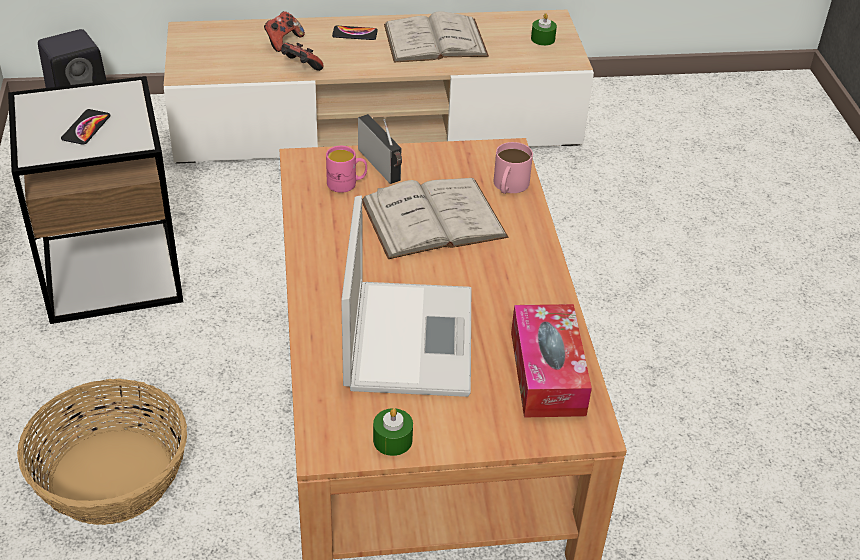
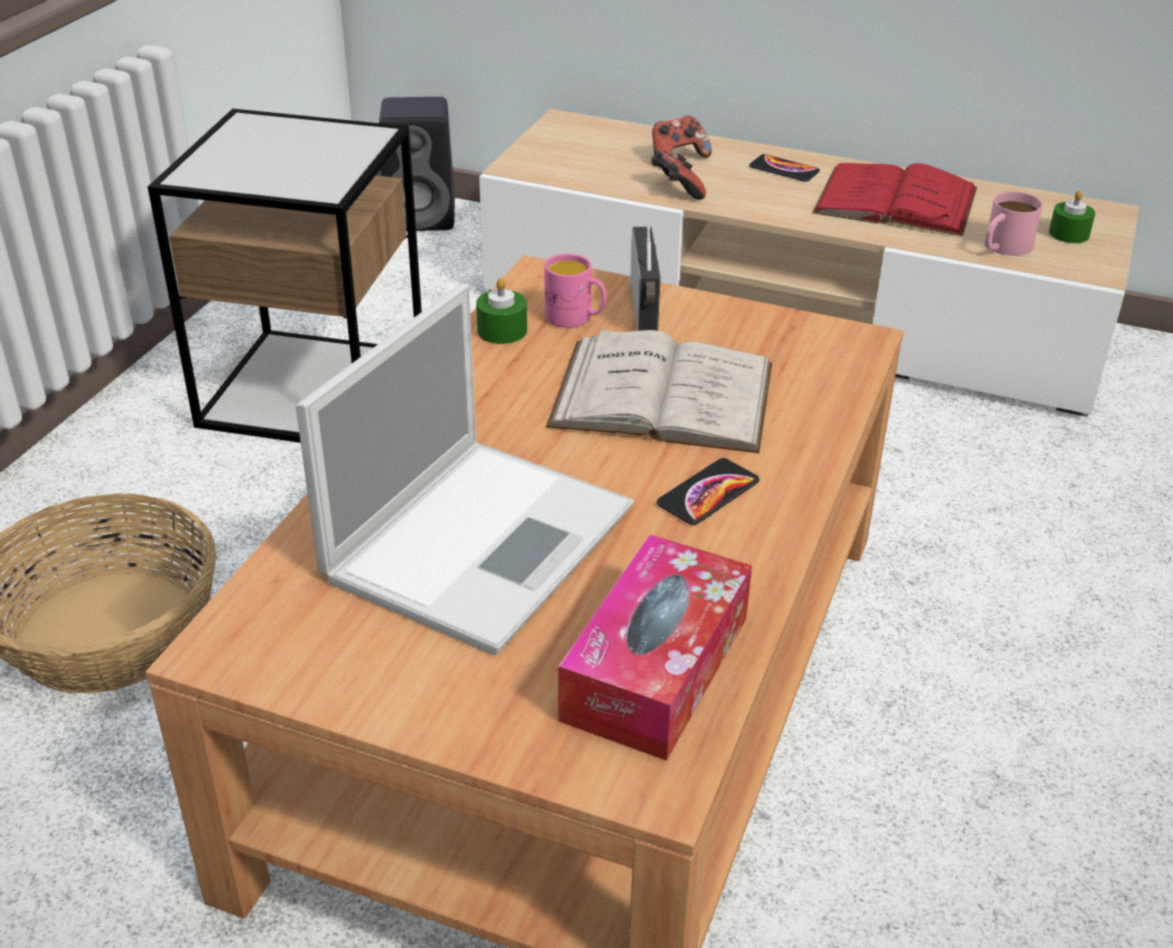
camera: 30 degrees right, 5 degrees down
phone [61,109,111,145] -> phone moved to [657,458,759,525]
green candle [373,408,413,456] -> green candle moved to [476,278,527,344]
white book [384,11,489,63] -> red book [812,163,977,236]
pink mug [494,142,533,194] -> pink mug moved to [985,192,1043,256]

